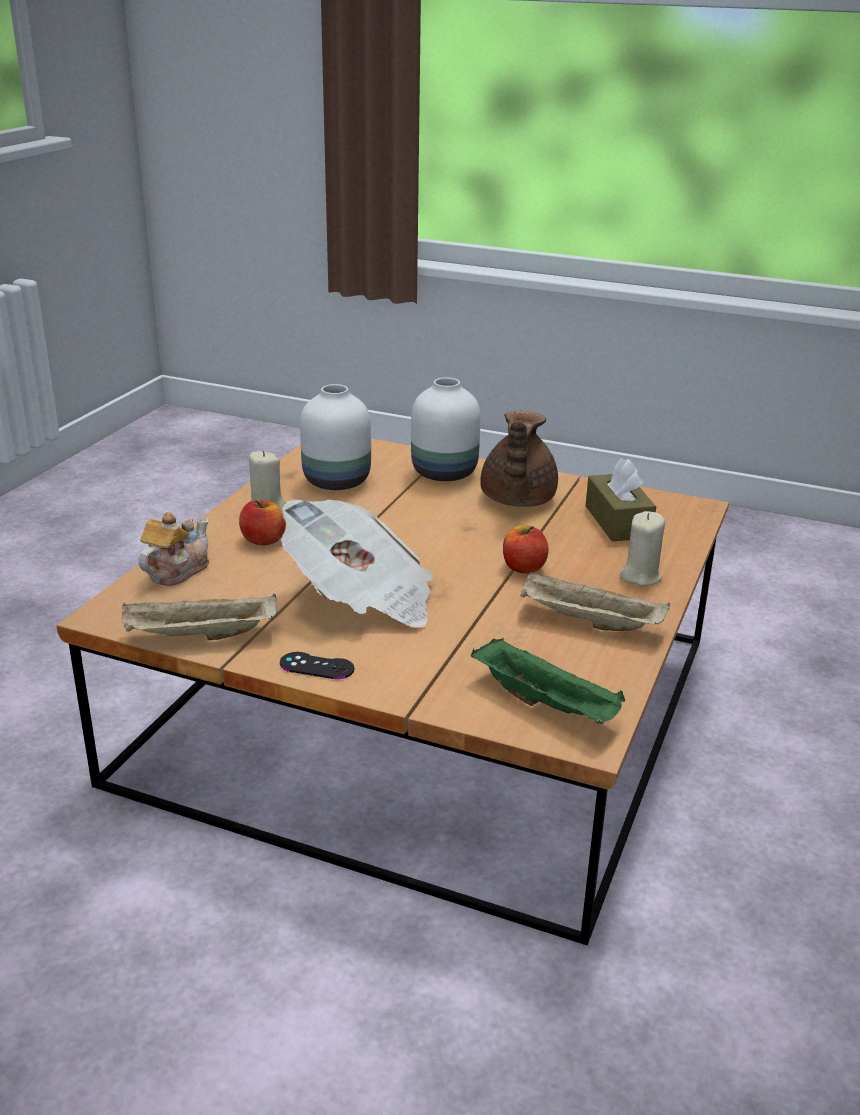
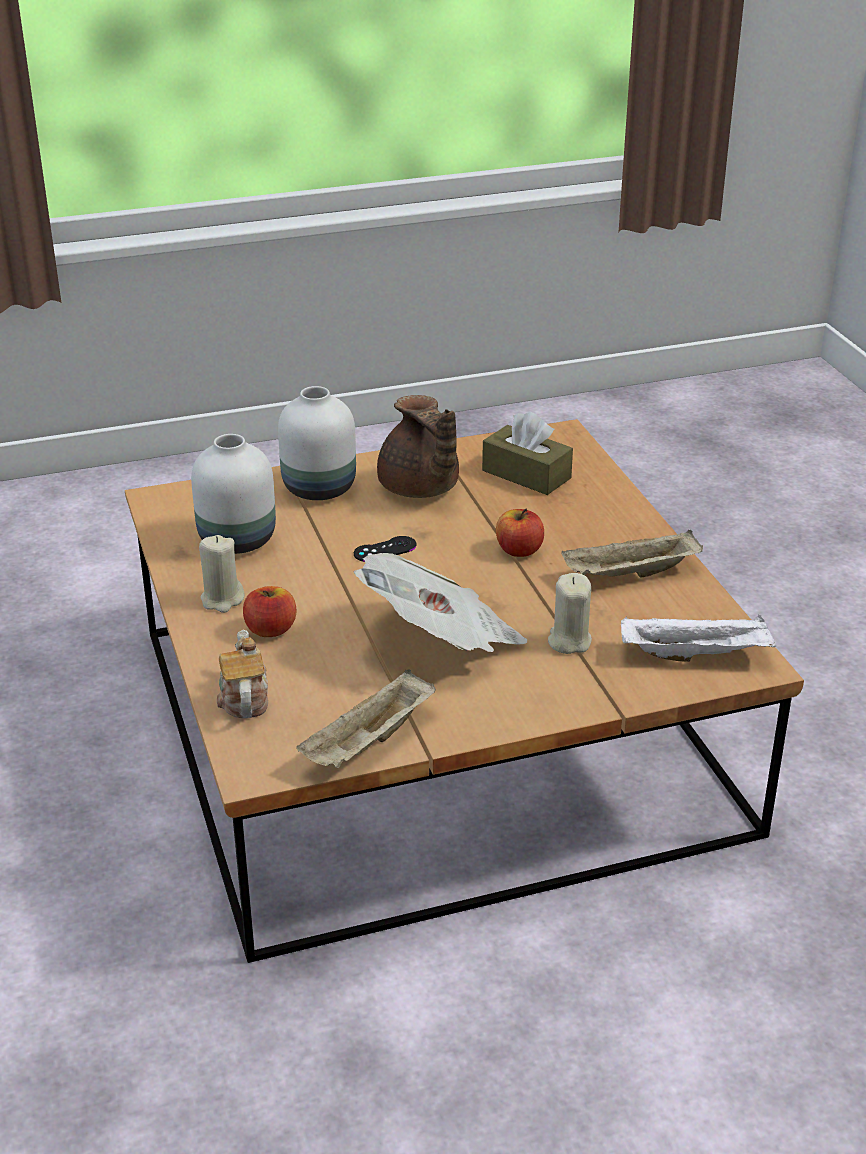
camera: 40 degrees left, 5 degrees up
black game controller [280,652,354,679] -> black game controller moved to [354,536,417,562]
green tray [471,638,625,724] -> white tray [621,615,777,662]
beige candle [620,511,665,586] -> beige candle moved to [548,573,592,654]

